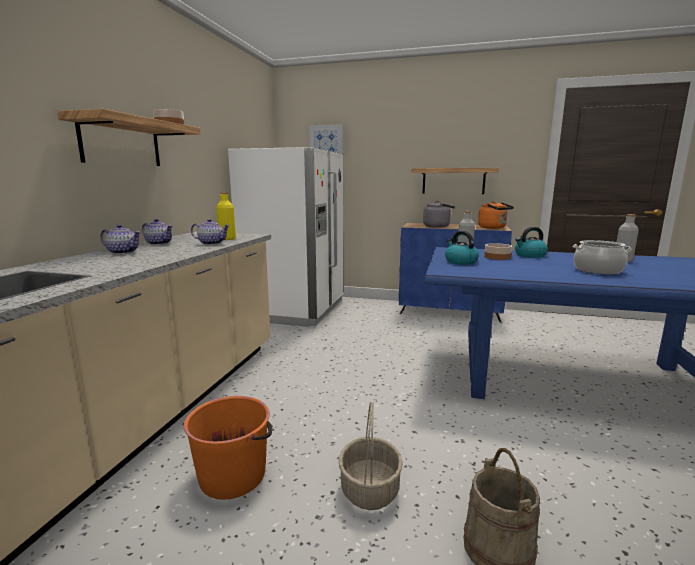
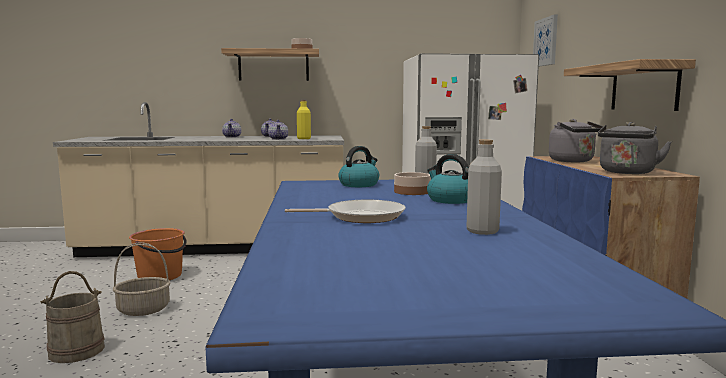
camera: 70 degrees right, 5 degrees down
orange kettle [478,201,514,229] -> grey kettle [598,122,672,174]
cooking pot [573,240,632,275] -> frying pan [285,200,405,223]

